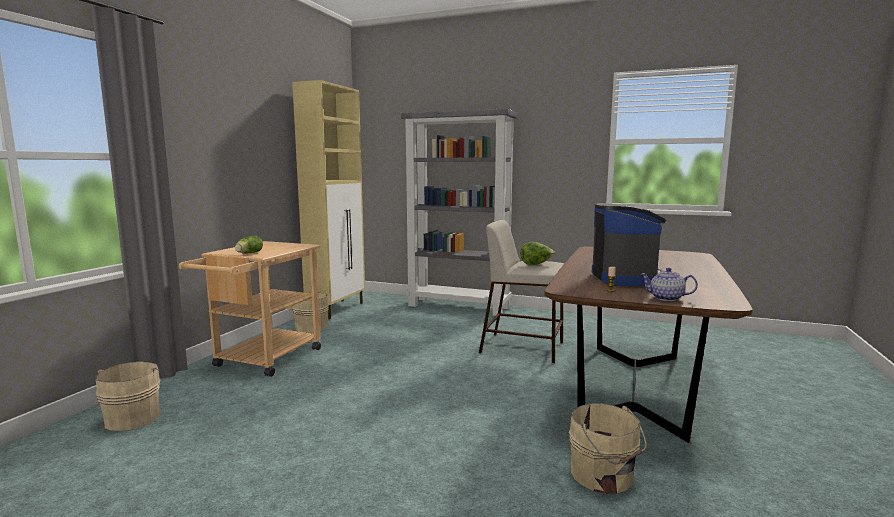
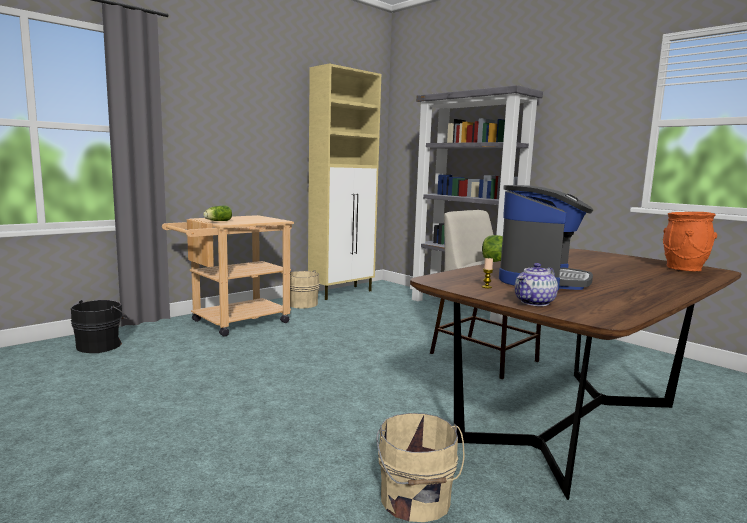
camera: 25 degrees right, 0 degrees up
beige bucket [96,361,165,431] -> black bucket [71,300,128,353]
teapot [640,268,698,301] -> teapot turned 90 degrees counterclockwise [515,263,558,306]
none -> orange vase [663,212,717,272]

